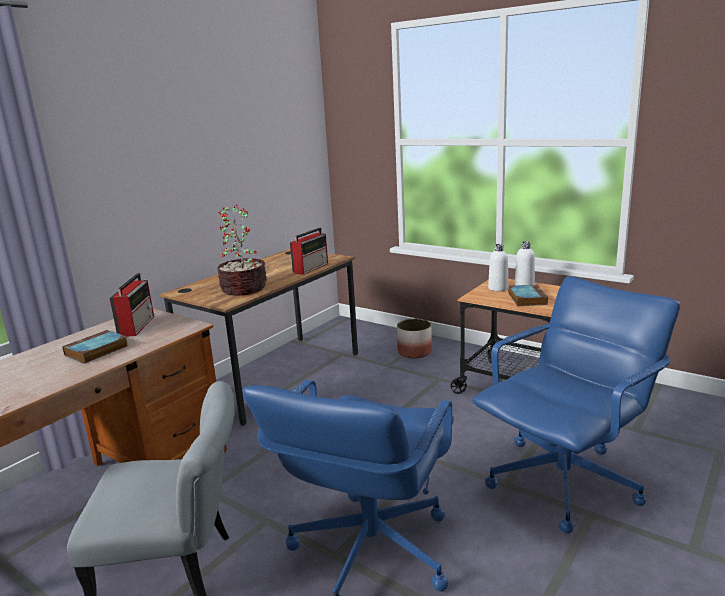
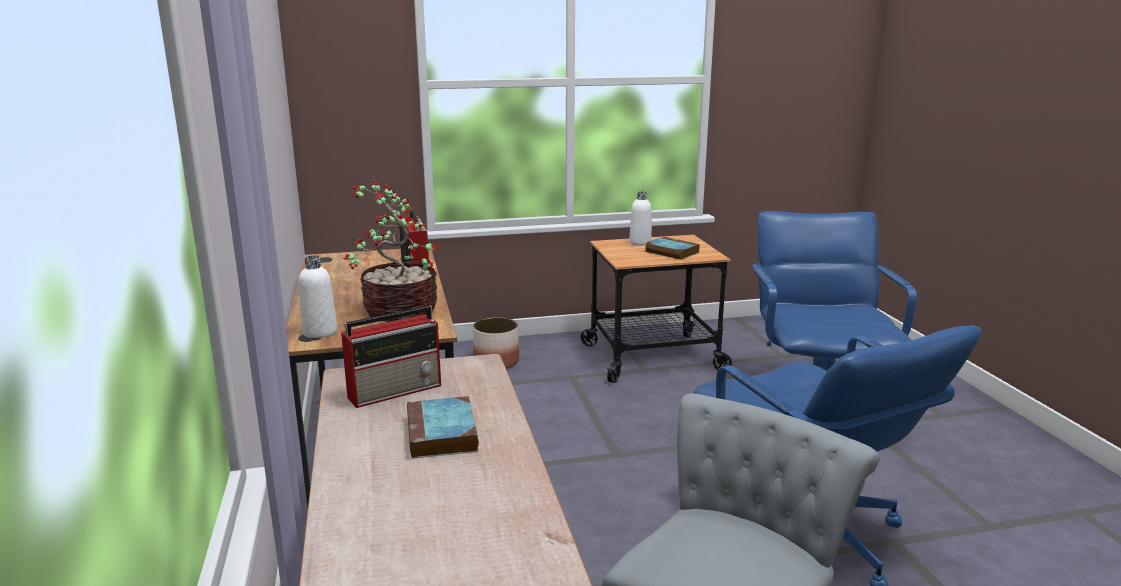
camera: 50 degrees left, 0 degrees up
radio [109,273,154,337] -> radio turned 105 degrees clockwise [341,306,441,408]
white bottle [488,244,508,291] -> white bottle moved to [298,255,337,338]

